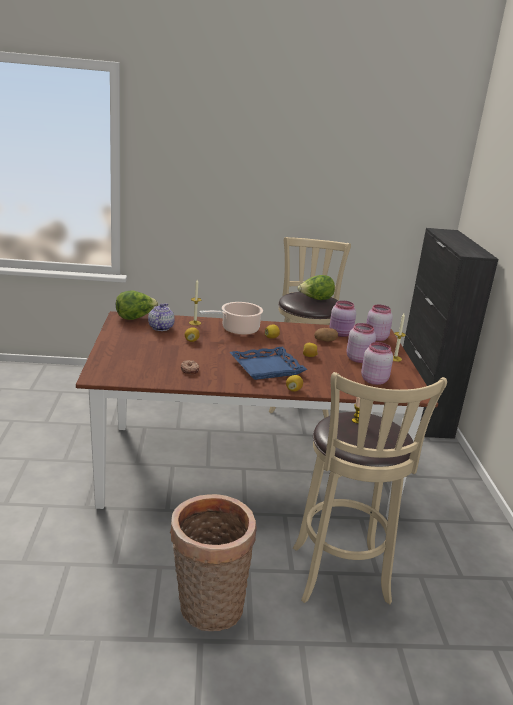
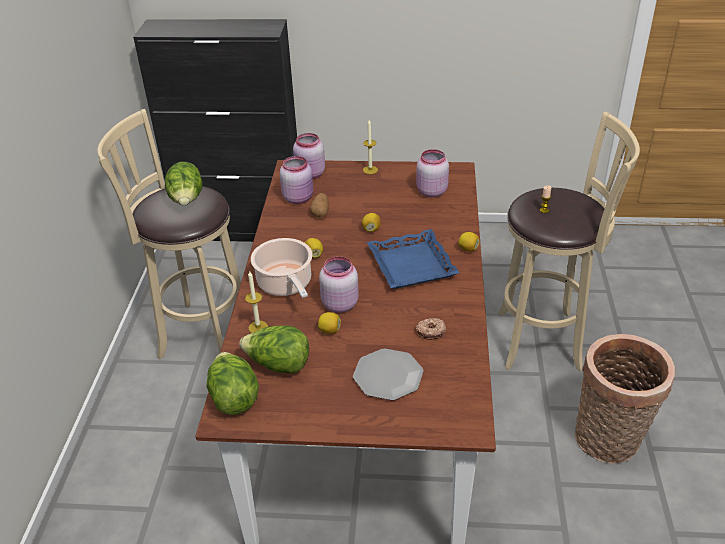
camera: 80 degrees left, 15 degrees up
teapot [148,303,175,331] -> lettuce [239,326,309,374]
pink jar [347,323,376,363] -> pink jar moved to [319,256,359,313]
none -> plate [353,349,423,400]

